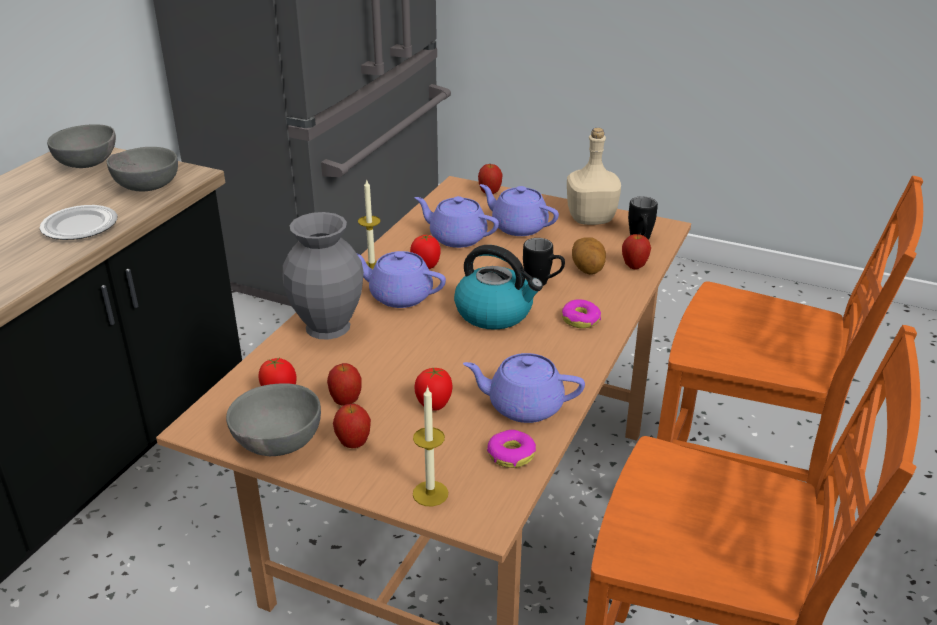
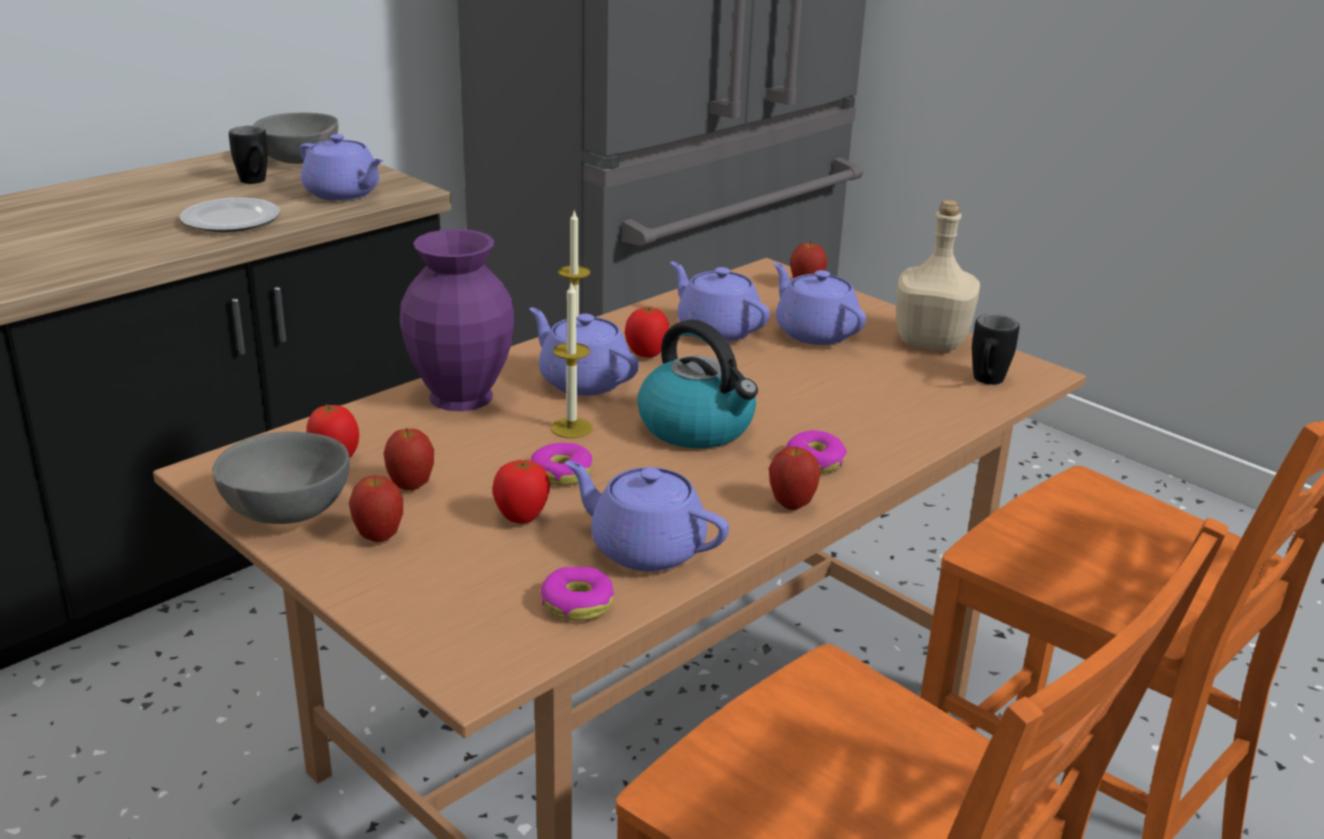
camera: 20 degrees right, 5 degrees down
grey bowl [107,147,178,191] -> purple teapot [300,134,383,201]
grey vase [283,212,364,340] -> purple vase [400,229,514,411]
candle [413,386,448,506] -> candle moved to [551,281,593,438]
black mug [523,238,565,286] -> black mug moved to [229,126,268,184]
potato [572,237,606,275] -> none
apple [622,234,651,269] -> apple moved to [769,447,821,510]
none -> donut [531,443,593,486]

